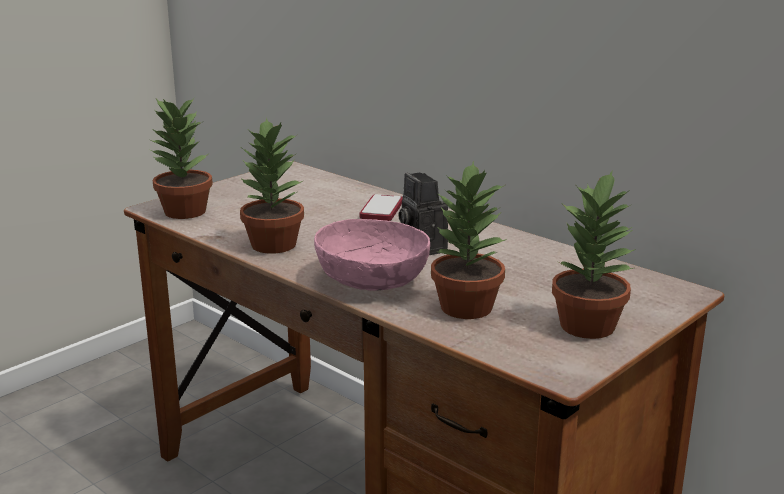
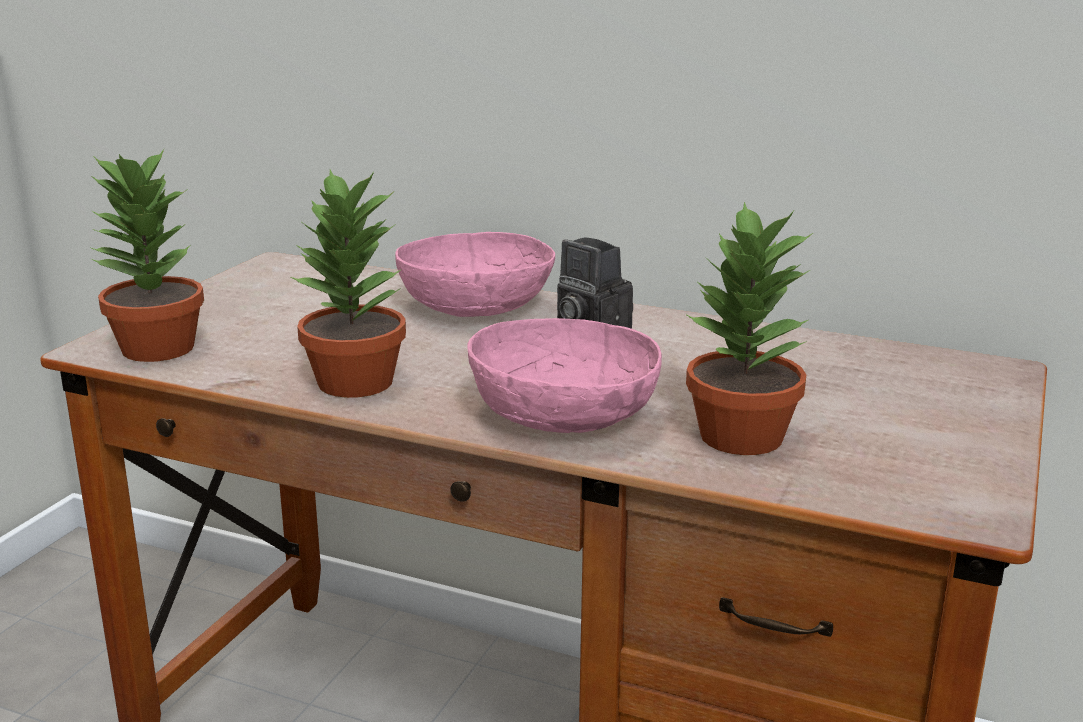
camera: 20 degrees left, 0 degrees up
phone [360,194,403,221] -> pink bowl [395,232,555,317]
potted plant [552,171,636,339] -> none

